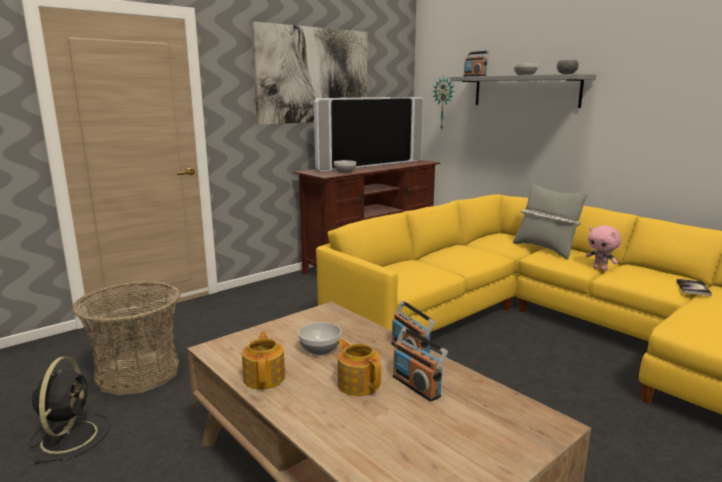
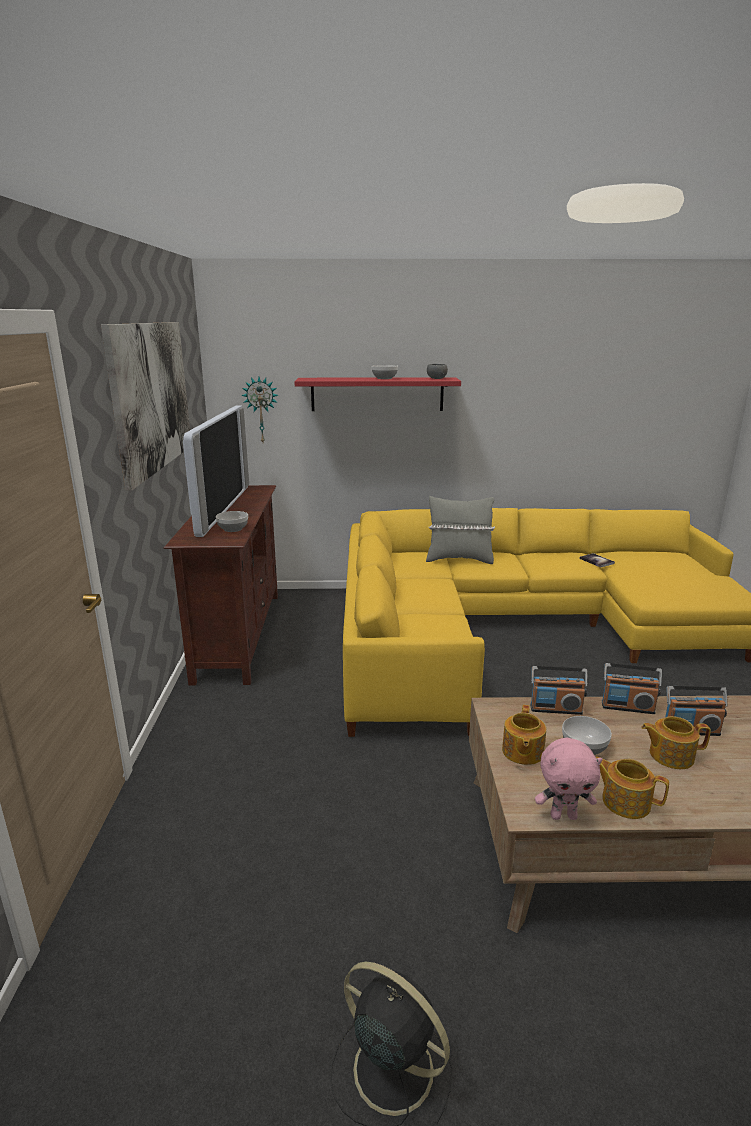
camera: 50 degrees left, 5 degrees up
basket [72,281,181,395] -> none
grey shelf [450,74,596,108] -> red shelf [294,377,461,411]
radio [463,51,490,76] -> radio moved to [530,666,588,715]
pink plush toy [586,225,621,271] -> pink plush toy moved to [535,738,603,820]
none -> teapot [502,705,546,765]

